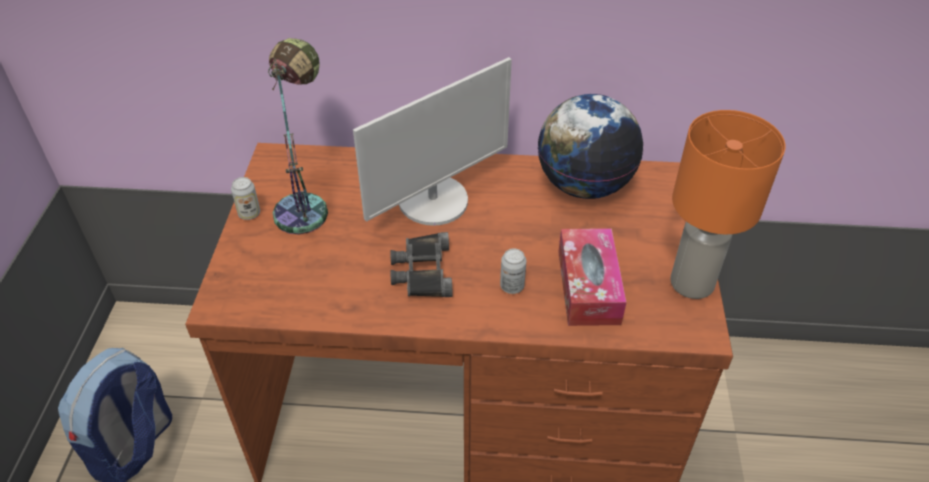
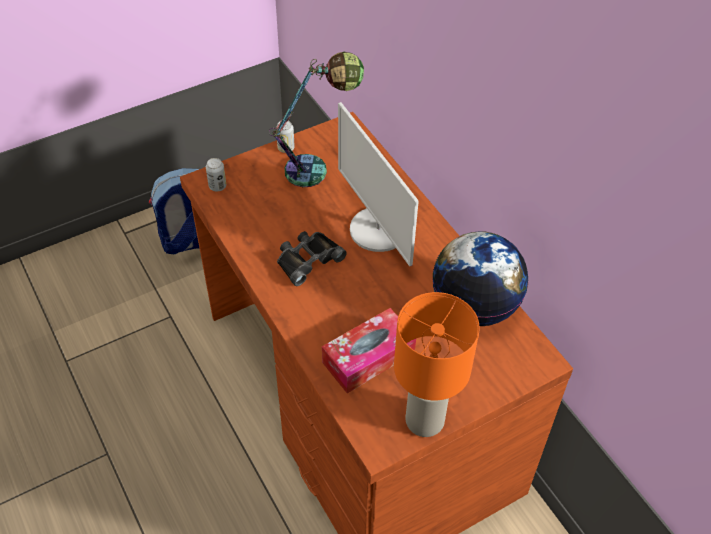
camera: 55 degrees right, 5 degrees up
monitor [353,57,512,226] -> monitor turned 45 degrees clockwise [338,102,419,266]
can [500,248,526,294] -> can moved to [206,158,226,192]

